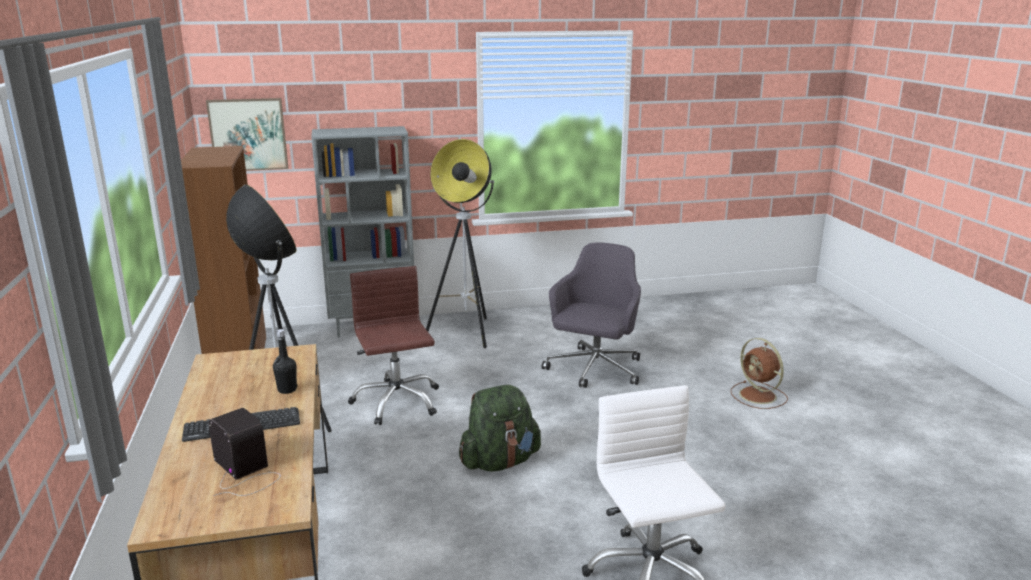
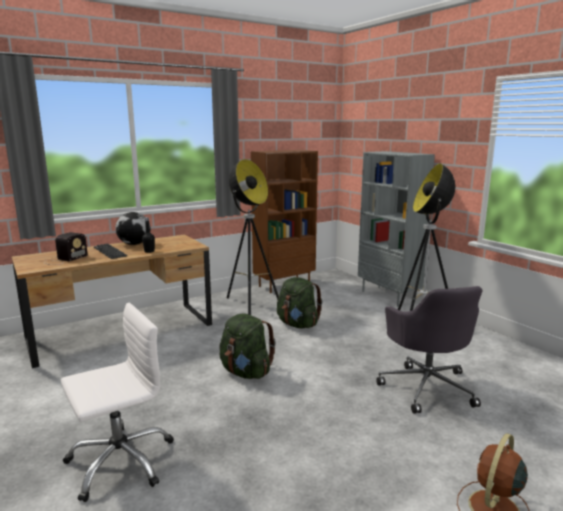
camera: 70 degrees right, 5 degrees down
picture [206,98,288,171] -> none
brown office chair [348,266,439,425] -> green backpack [277,277,323,328]
grey office chair [542,242,641,388] -> grey office chair turned 75 degrees clockwise [376,286,482,414]
none -> globe [115,212,151,245]

